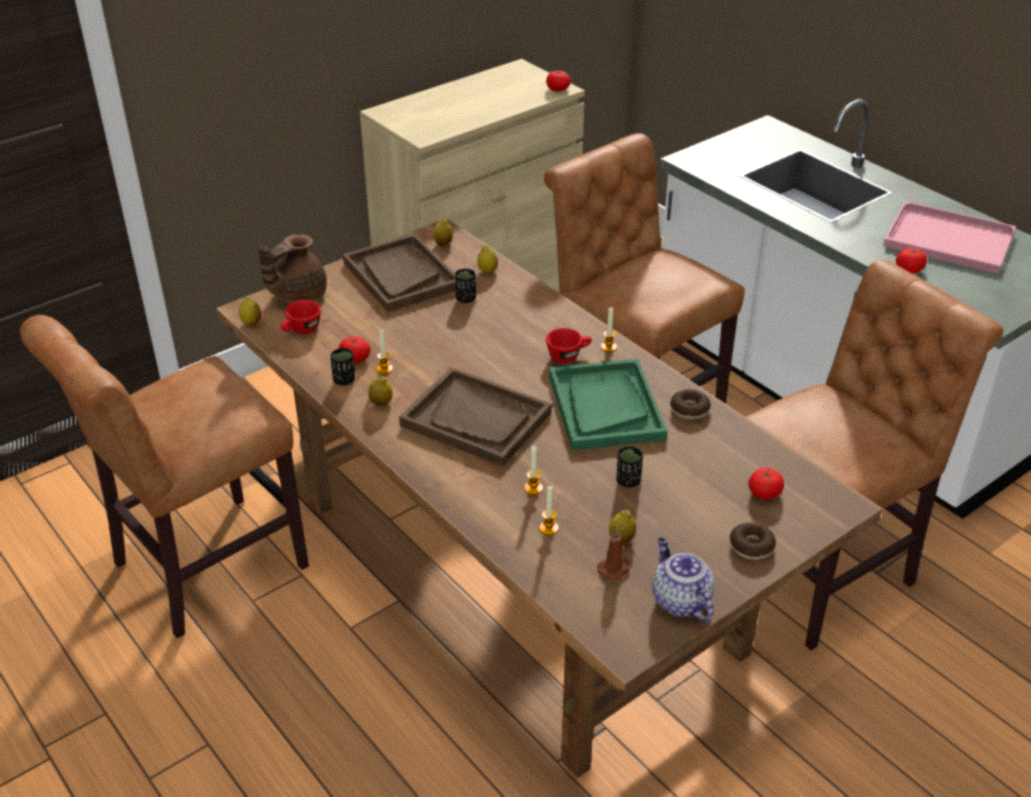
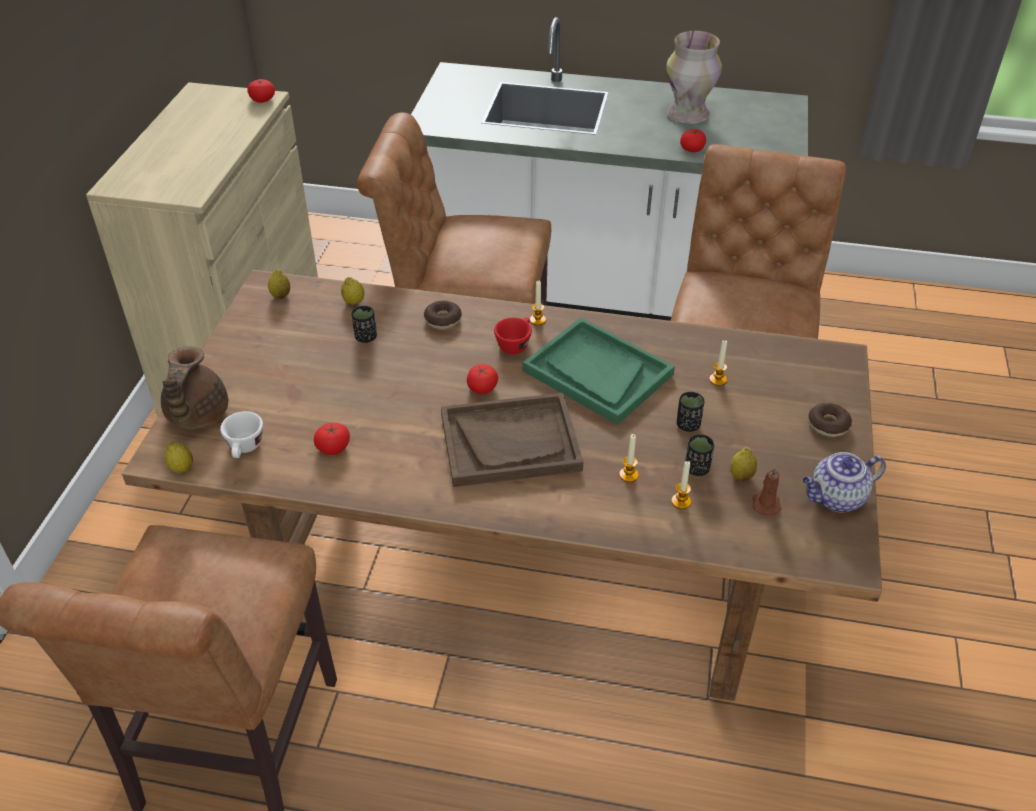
camera: 40 degrees left, 5 degrees up
red cup [280,300,321,334] -> white cup [220,411,263,458]
black cup [330,348,355,386] -> black cup moved to [685,434,714,476]
brown tray [343,233,455,312] -> none
lemon [369,376,393,406] -> none
candle [376,329,393,374] -> candle moved to [709,340,727,386]
teapot [652,538,715,622] -> teapot turned 45 degrees counterclockwise [802,452,886,513]
donut [670,389,711,420] -> donut moved to [424,300,462,329]
tomato [748,468,784,500] -> tomato moved to [467,364,498,394]
pink tray [883,201,1016,274] -> vase [666,31,722,123]

